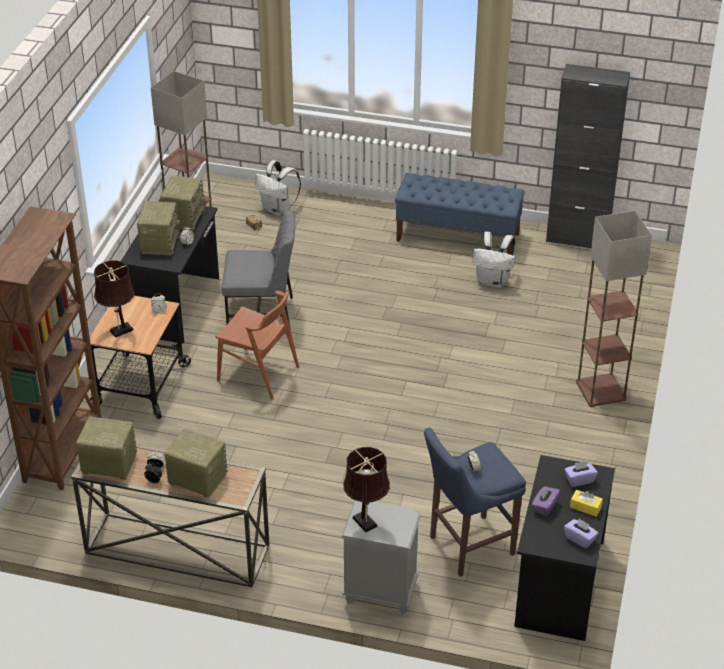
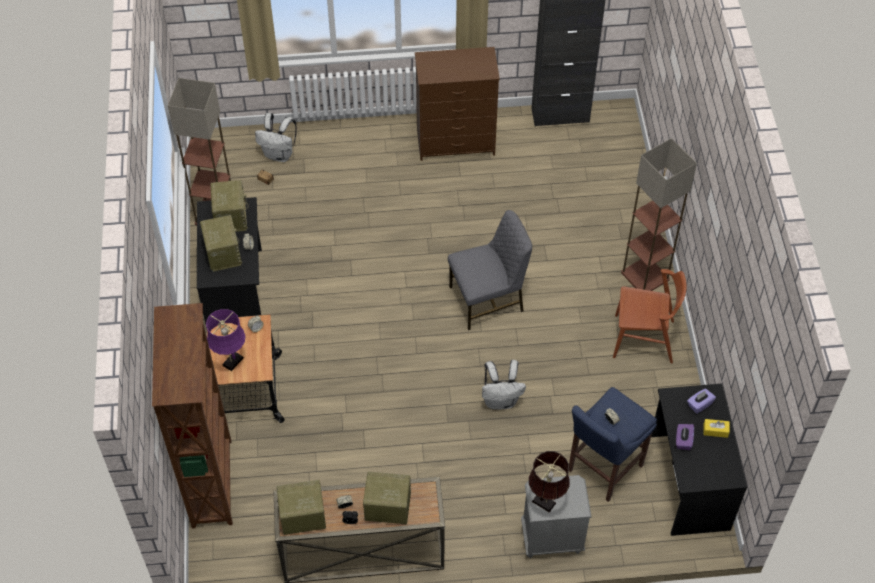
camera: 20 degrees left, 15 degrees up
brown table lamp [94,260,135,338] -> purple table lamp [206,309,246,371]
brown chair [216,291,299,400] -> brown chair moved to [613,269,687,363]
grey chair [222,210,295,330] -> grey chair moved to [448,210,532,330]
blue bench [395,173,525,255] -> brown dresser [415,47,500,161]
white backpack [472,231,515,288] -> white backpack moved to [482,360,526,410]
purple tissue box [564,518,598,549] -> none

